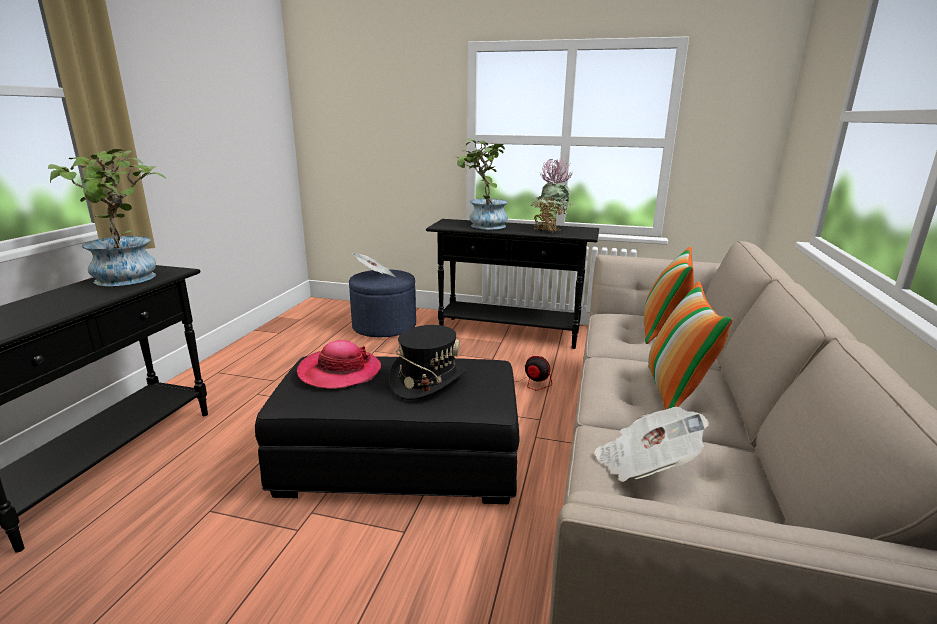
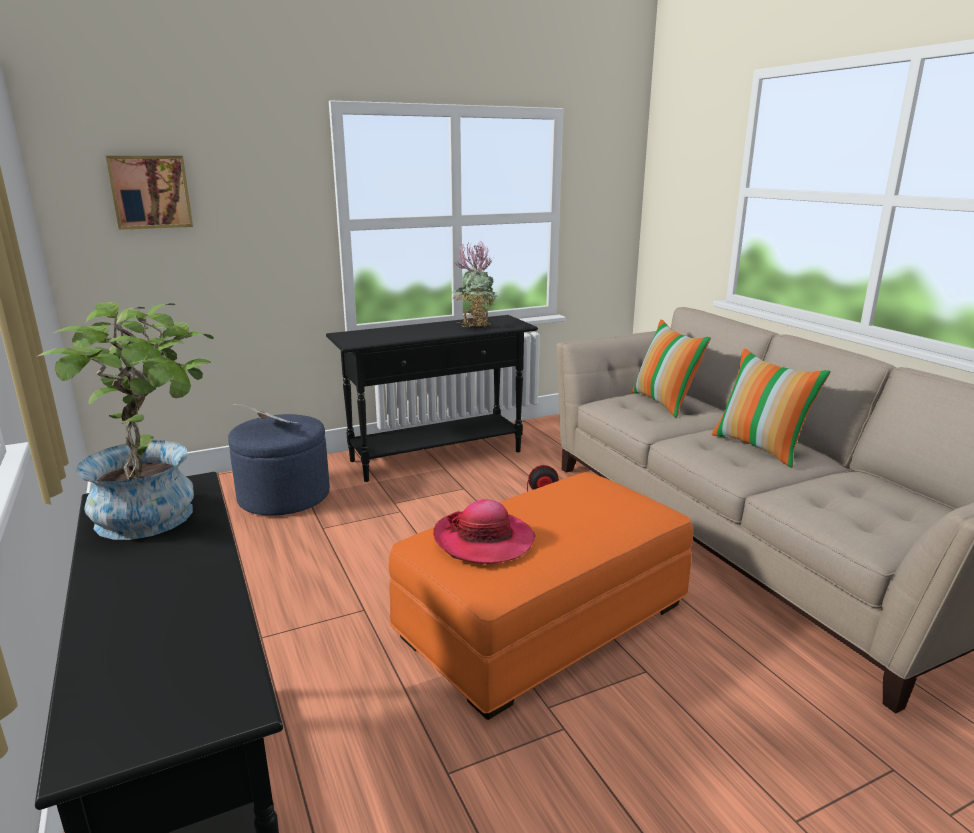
camera: 40 degrees left, 0 degrees up
black ottoman [255,356,520,504] -> orange ottoman [389,472,693,720]
black hat [389,325,467,400] -> none
potted plant [453,139,508,229] -> none
newspaper [594,407,709,482] -> none
none -> picture [106,156,193,230]

